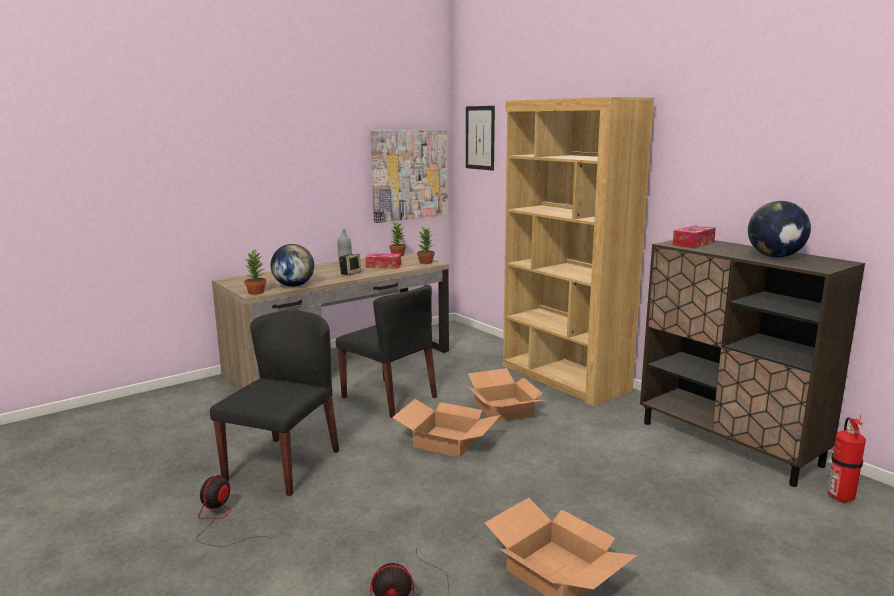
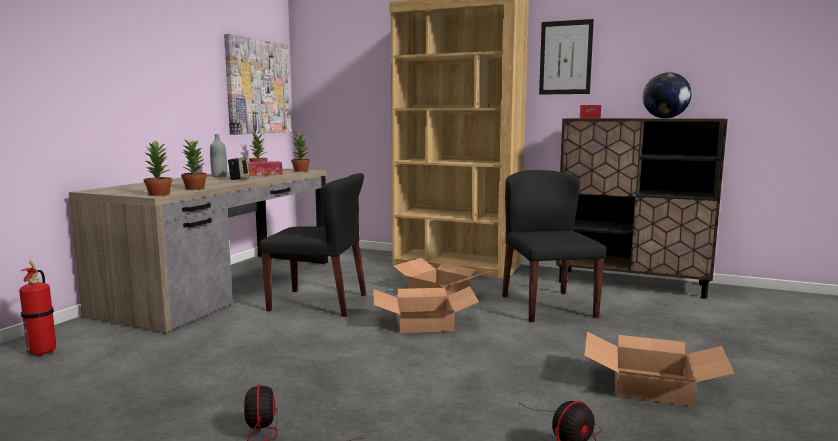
camera: 30 degrees left, 5 degrees down
black chair [210,310,339,496] -> black chair moved to [502,170,607,322]
globe [271,244,314,287] -> potted plant [181,138,207,190]
picture [466,106,495,171] -> picture moved to [539,19,594,95]
fire extinguisher [827,415,866,503] -> fire extinguisher moved to [19,260,56,357]

